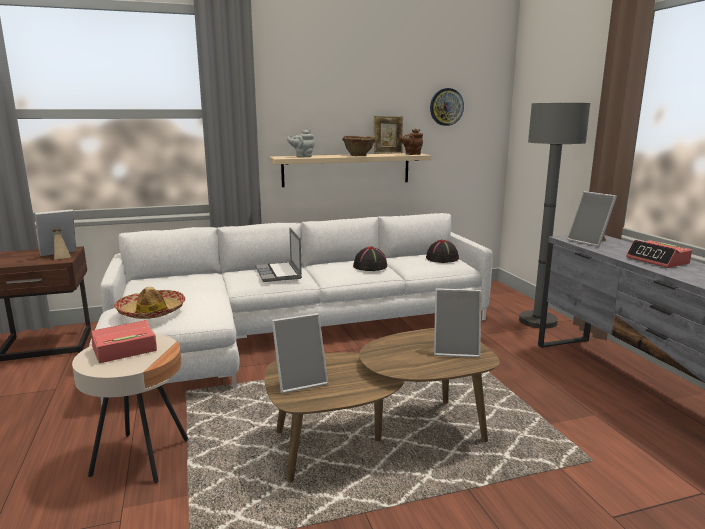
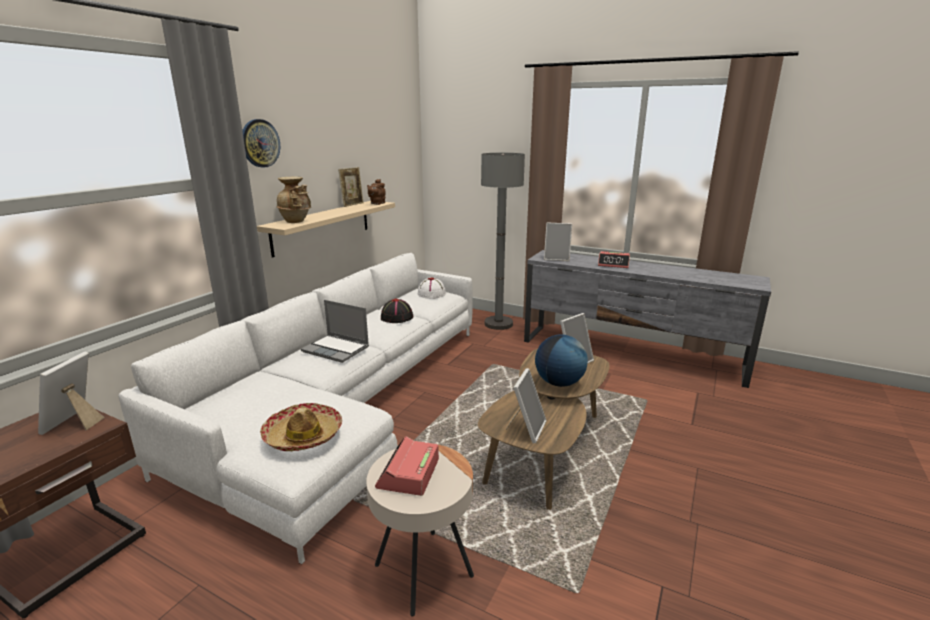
camera: 45 degrees left, 5 degrees up
grey teapot [287,130,314,157] -> beige vase [277,176,311,223]
brown bowl [342,136,376,156] -> none
black hat [426,240,459,263] -> white hat [418,278,446,299]
wall clock [430,88,464,126] -> wall clock moved to [242,119,280,168]
none -> globe [535,334,588,387]

